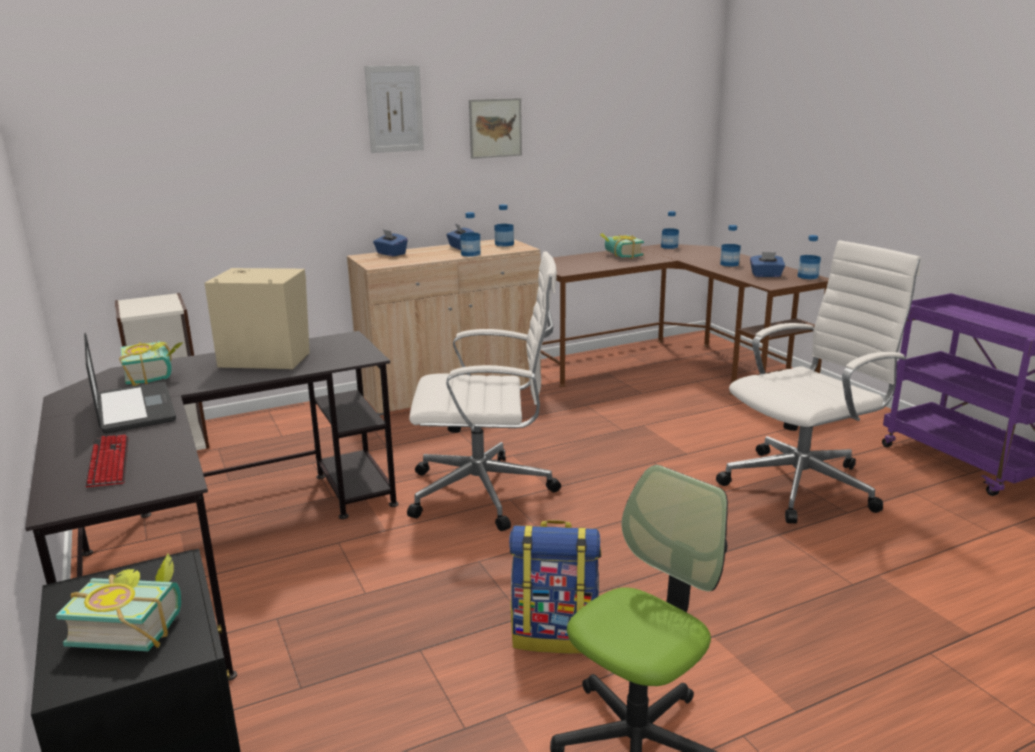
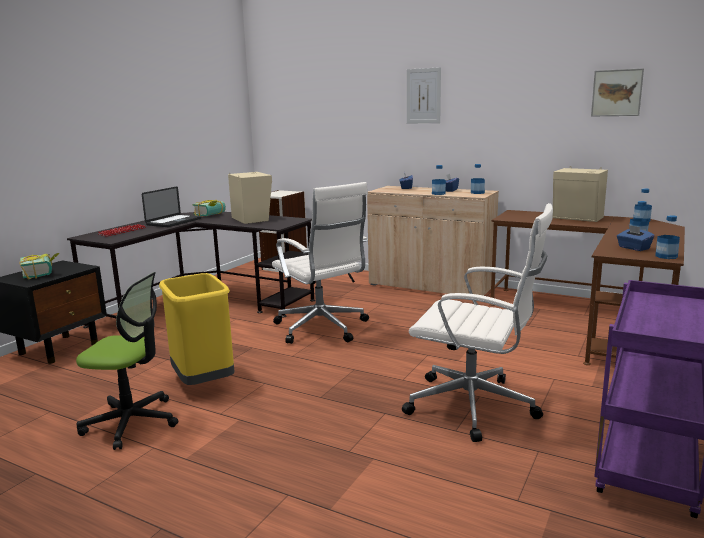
camera: 55 degrees right, 5 degrees down
picture [469,98,522,159] -> picture moved to [591,68,644,116]
backpack [509,520,601,654] -> yellow trash can [159,273,234,385]
book [600,233,644,259] -> beige speaker [553,166,608,222]

